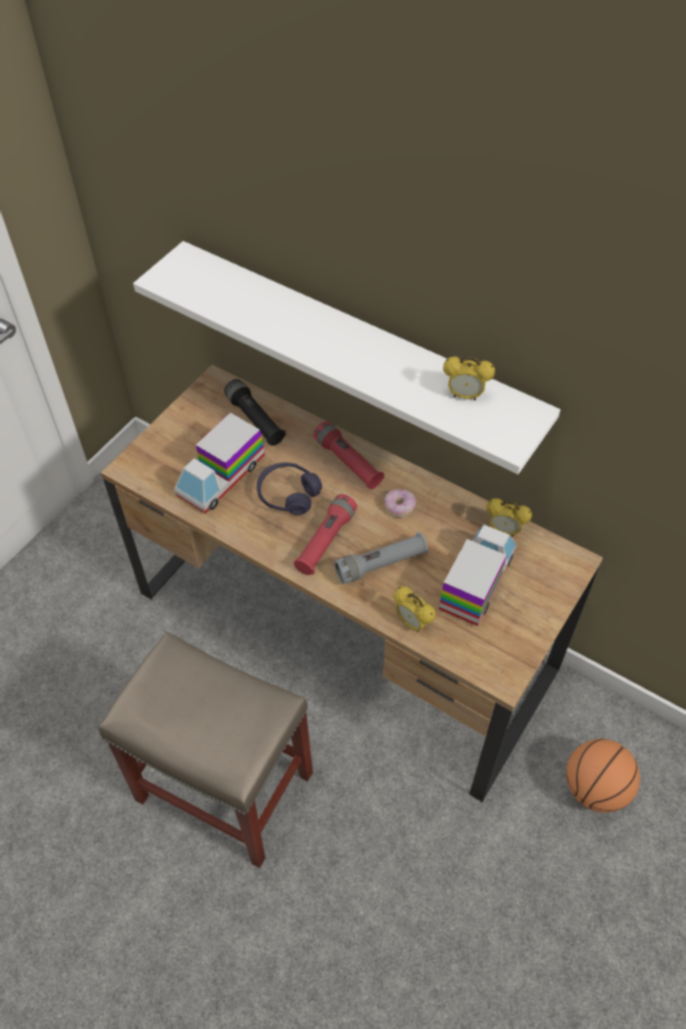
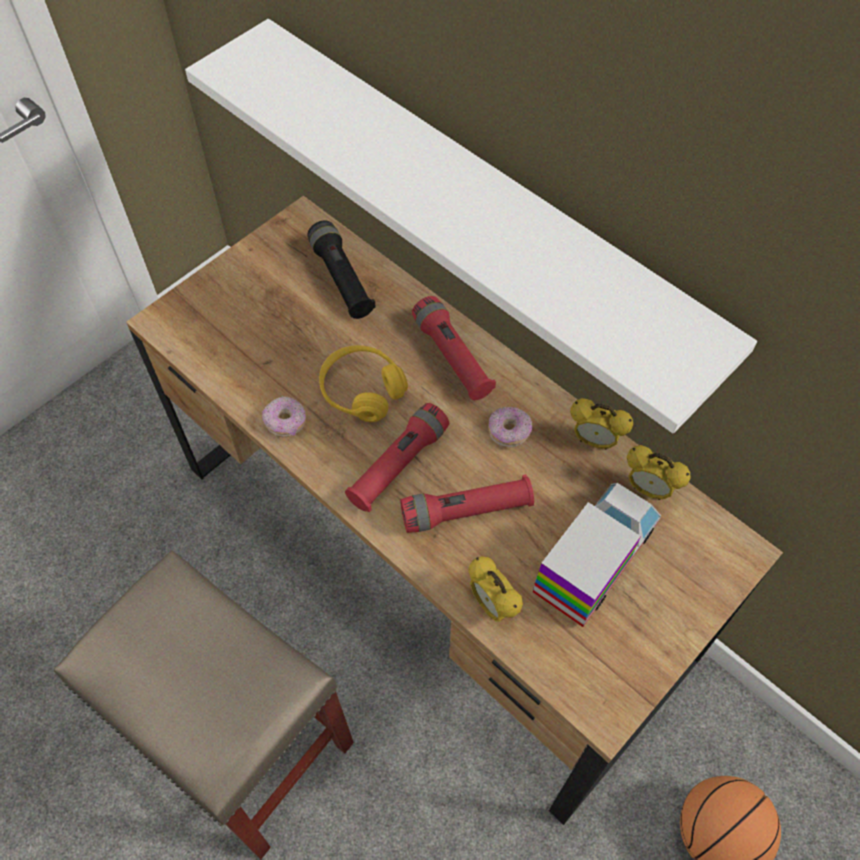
camera: 10 degrees right, 5 degrees up
toy truck [175,413,265,513] -> none
purple headphones [257,463,322,515] -> yellow headphones [319,345,408,422]
grey flashlight [334,532,428,584] -> red flashlight [400,474,534,533]
alarm clock [443,356,495,400] -> alarm clock moved to [570,398,633,450]
none -> donut [262,396,306,437]

